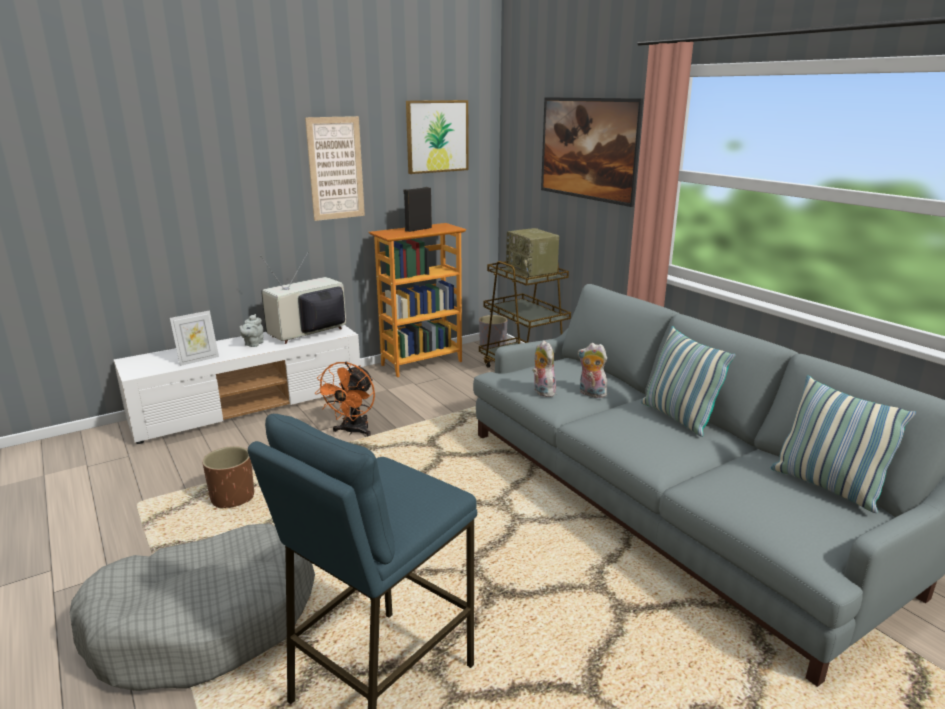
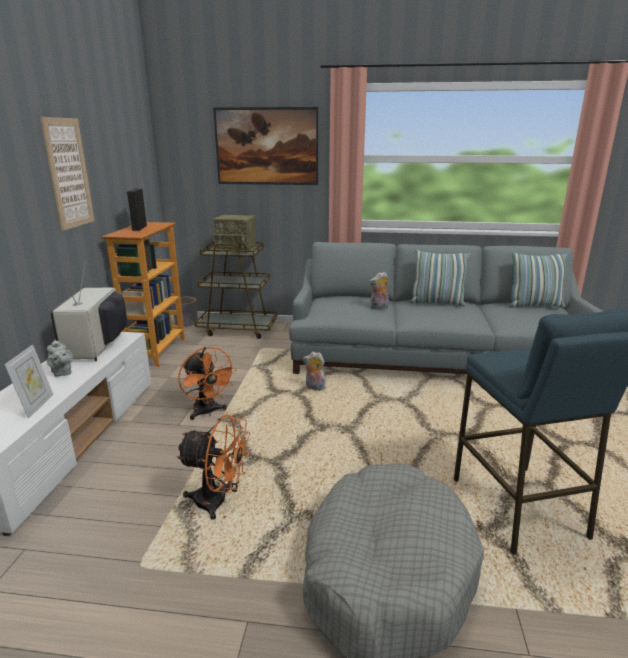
camera: 50 degrees left, 0 degrees up
brown planter [202,446,254,509] -> orange fan [176,415,250,520]
picture [406,100,468,174] -> none
plush toy [532,340,556,397] -> plush toy moved to [303,352,326,391]

